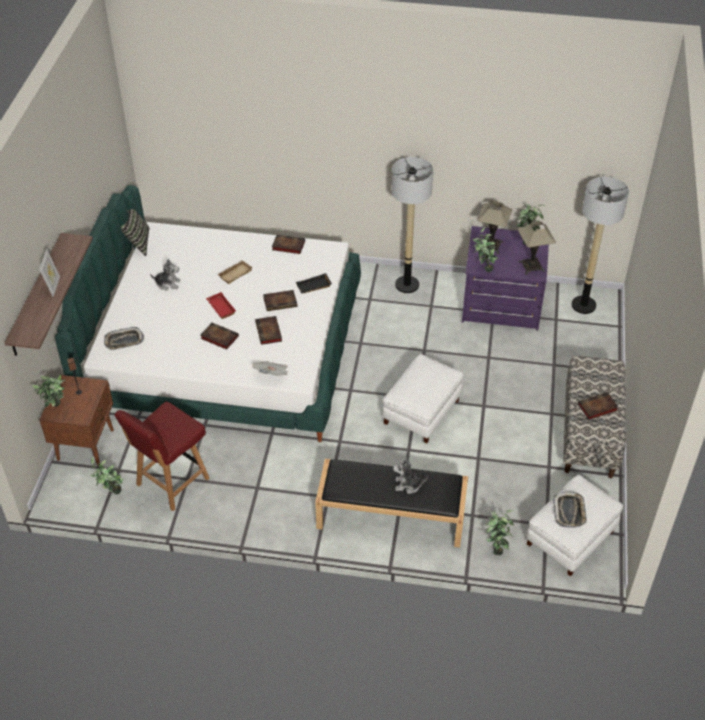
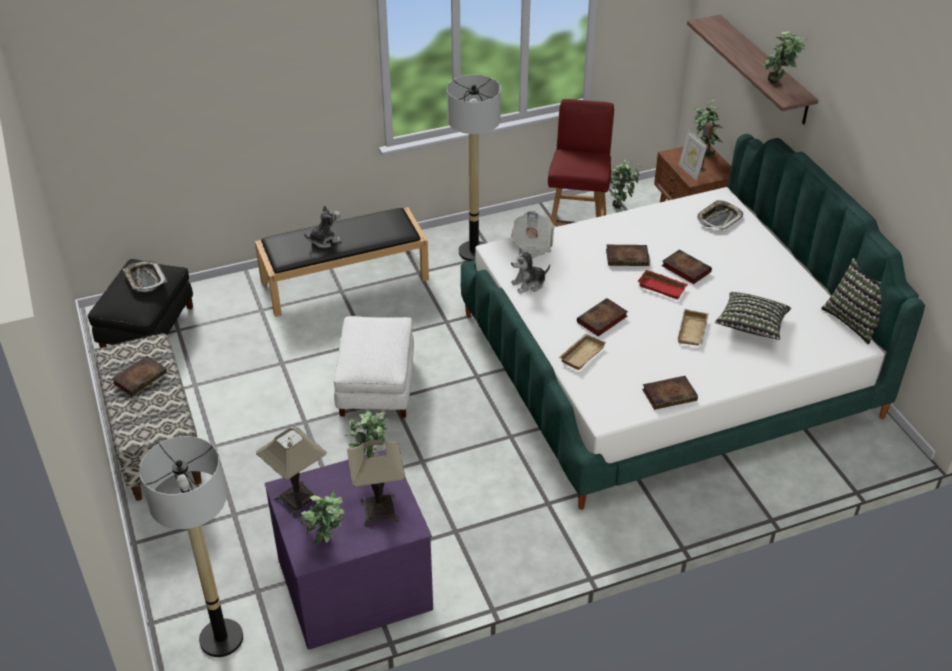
camera: 150 degrees right, 5 degrees down
picture frame [39,249,60,297] -> picture frame moved to [679,130,707,181]
plush toy [150,259,180,291] -> plush toy moved to [511,248,550,294]
book [255,316,282,345] -> book moved to [661,249,712,284]
black tray [296,273,332,294] -> beige tray [559,333,606,370]
floor lamp [391,157,433,293] -> floor lamp moved to [447,75,501,261]
potted plant [485,510,514,556] -> potted plant moved to [763,31,807,84]
white ottoman [526,475,624,576] -> black ottoman [88,259,193,348]
none -> pillow [715,292,791,340]

